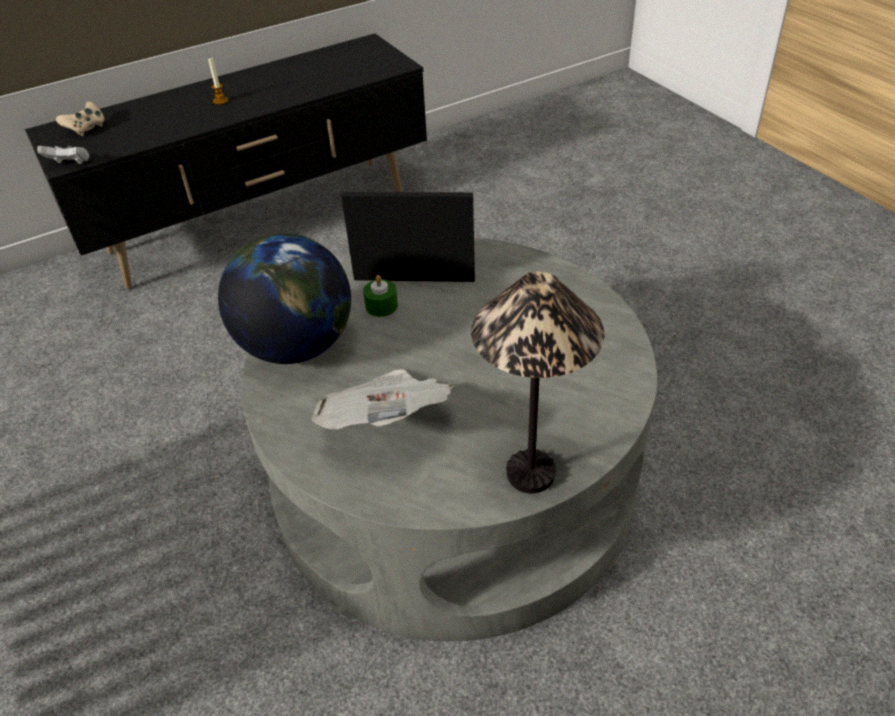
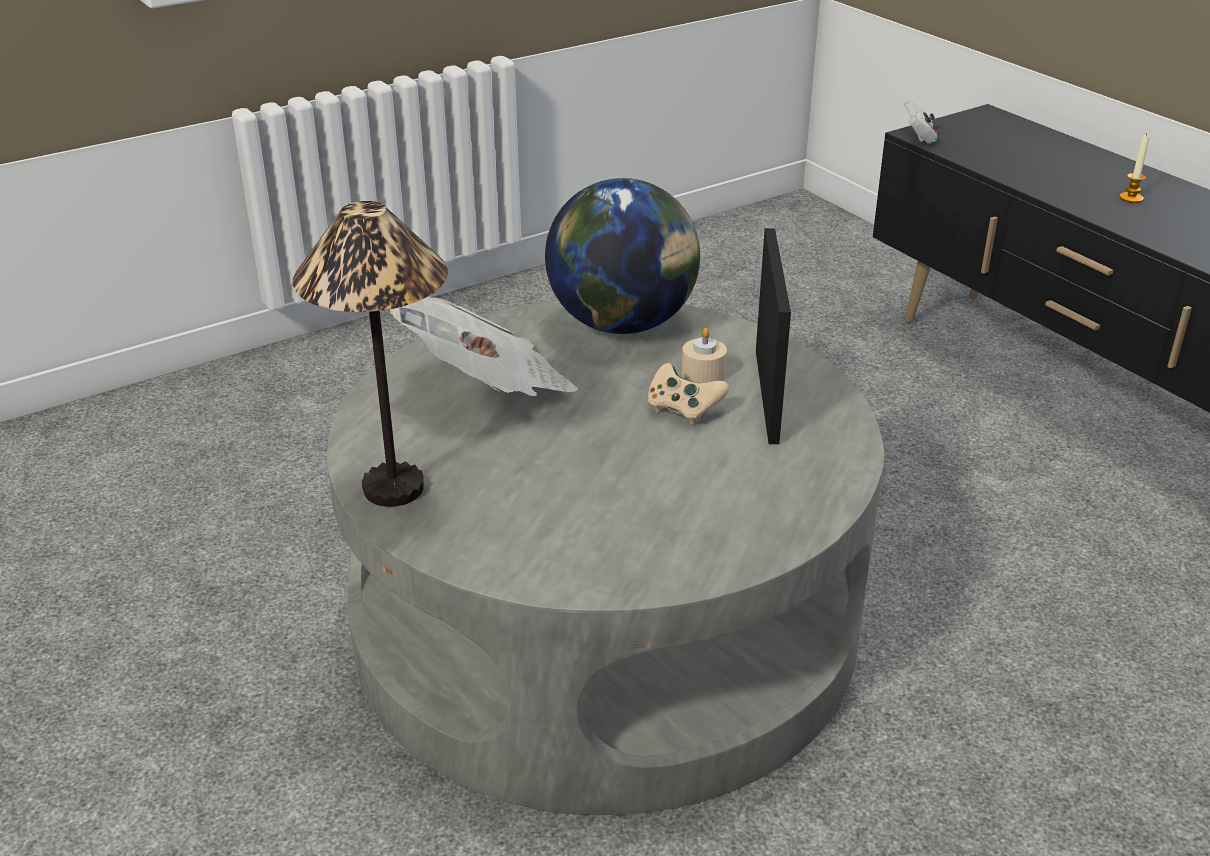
camera: 85 degrees right, 10 degrees down
beige game controller [56,102,105,136] -> beige game controller moved to [648,363,729,425]
green candle [363,275,398,317] -> beige candle [682,328,727,383]

